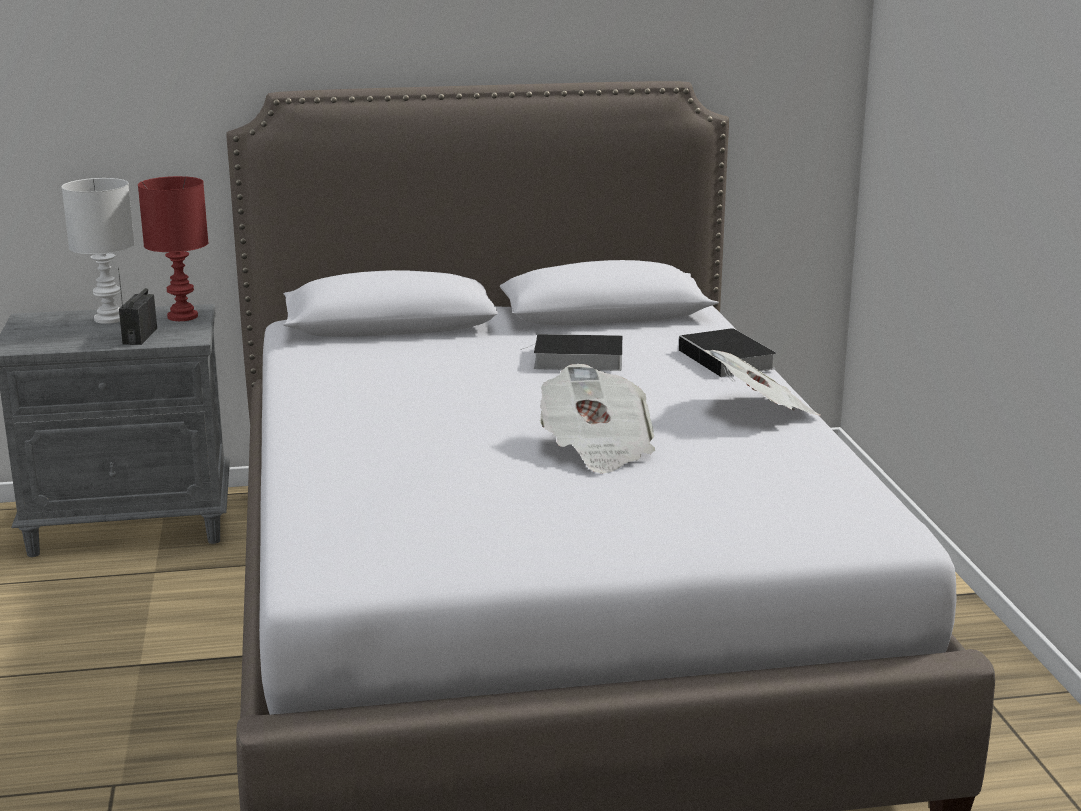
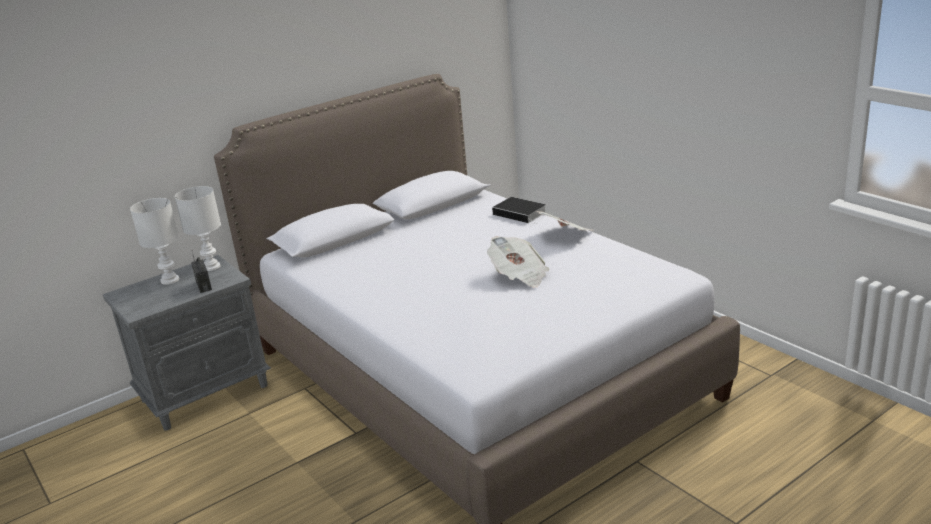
camera: 25 degrees left, 5 degrees up
red table lamp [138,176,209,321] -> white table lamp [175,186,221,271]
book [521,334,622,371] -> none

